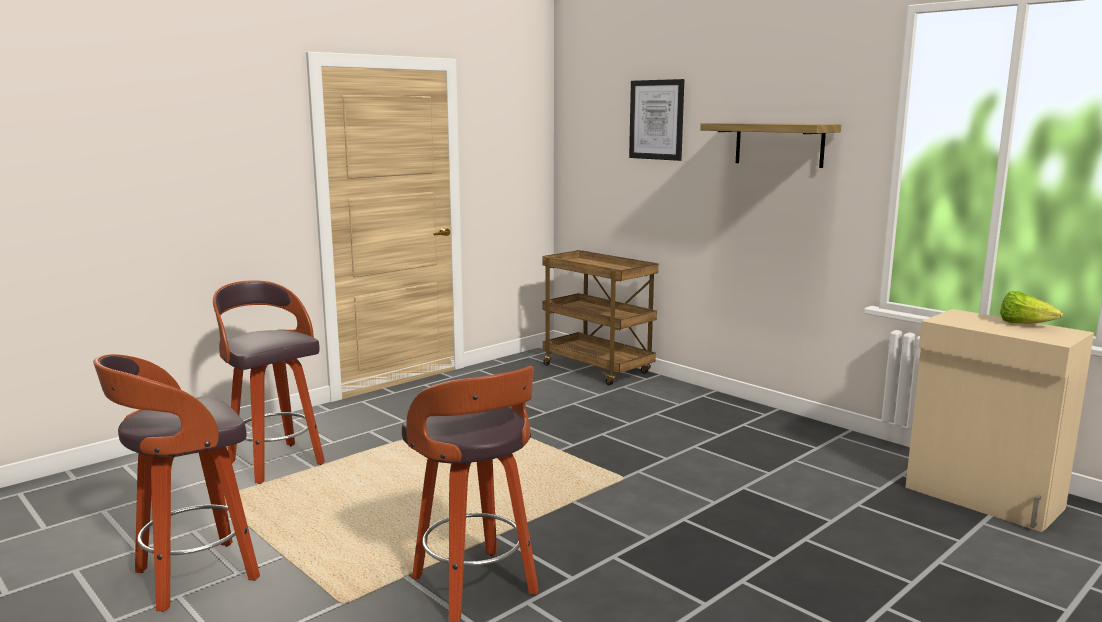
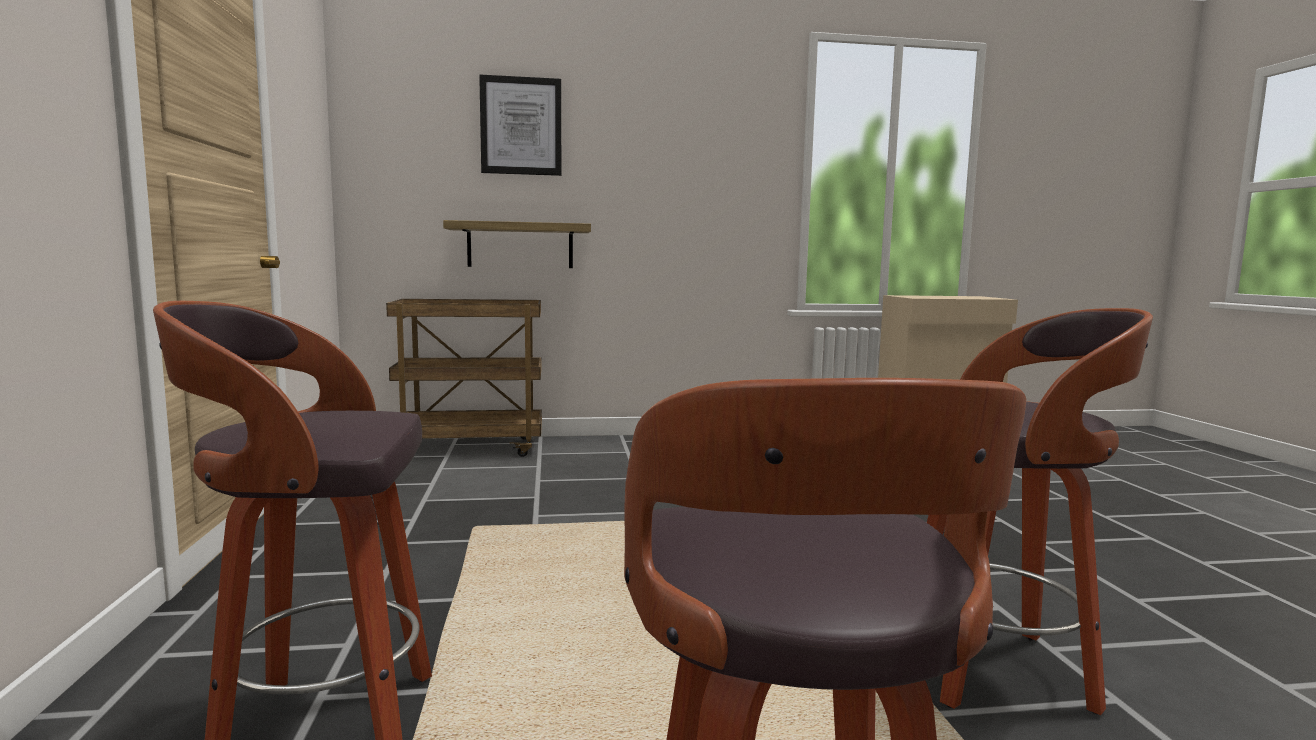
camera: 55 degrees left, 5 degrees down
shelf [700,123,841,168] -> shelf moved to [443,220,591,268]
lettuce [1000,291,1063,324] -> none

